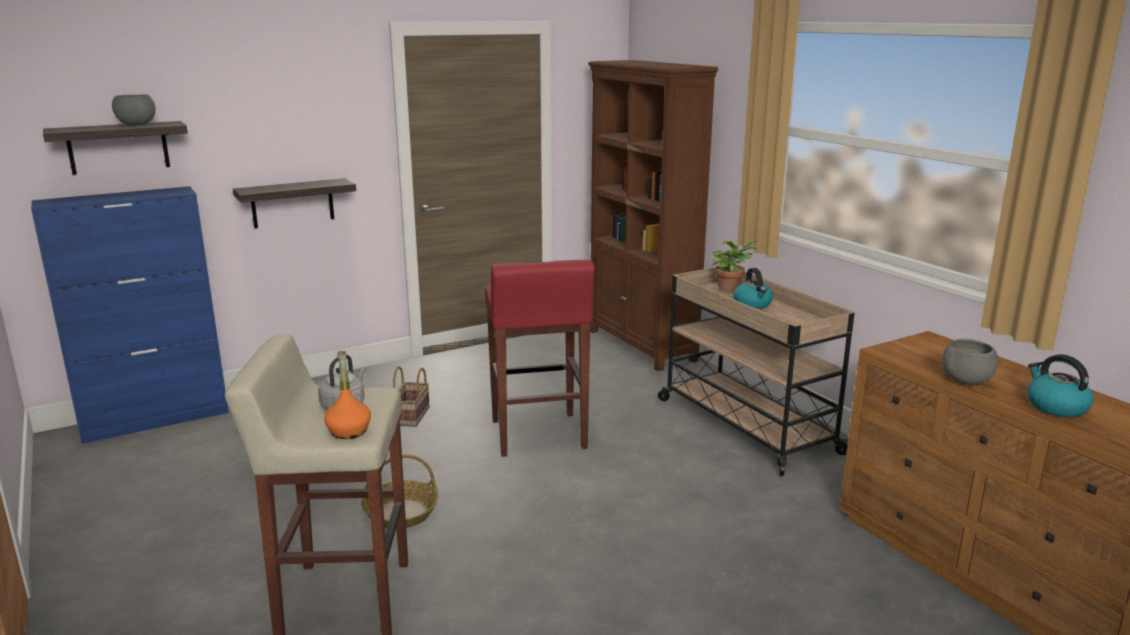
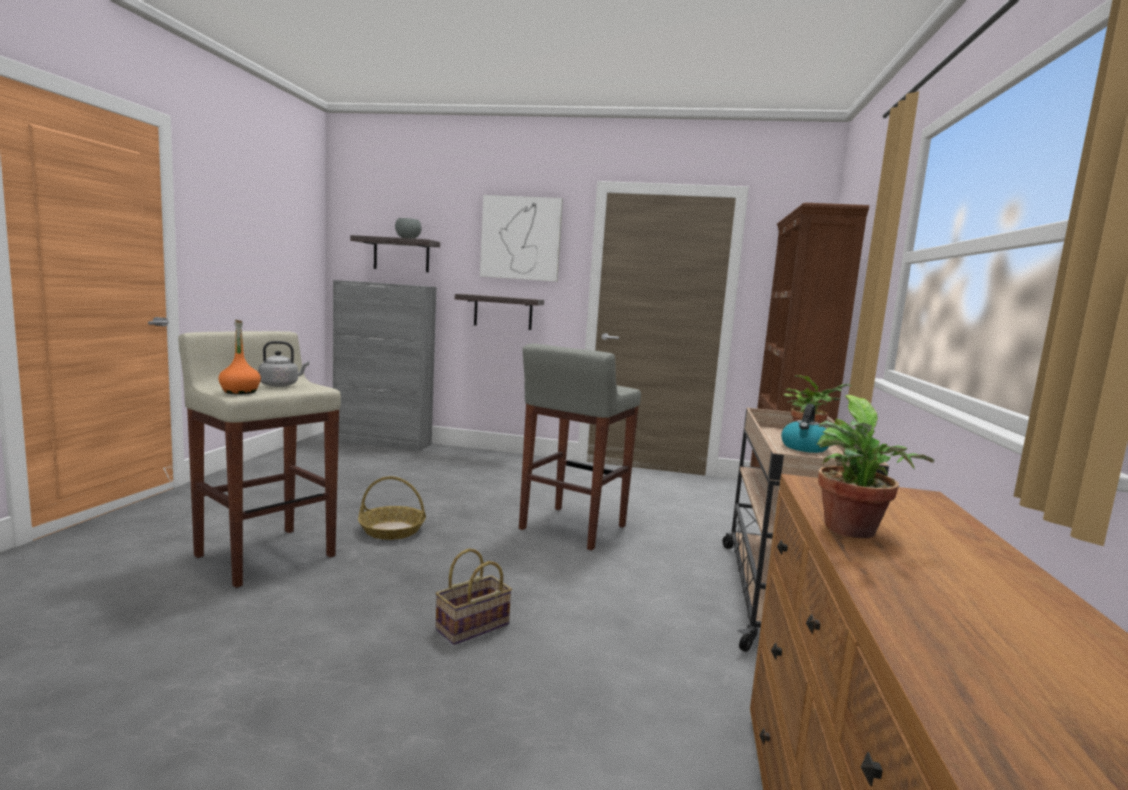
camera: 40 degrees right, 10 degrees down
blue cabinet [31,186,229,444] -> grey cabinet [333,280,436,451]
basket [393,367,430,427] -> basket moved to [435,548,512,645]
red stool [485,260,595,457] -> grey stool [519,343,641,550]
grey bowl [942,339,999,385] -> potted plant [817,395,934,539]
kettle [1027,354,1094,417] -> none
none -> picture [480,195,563,282]

